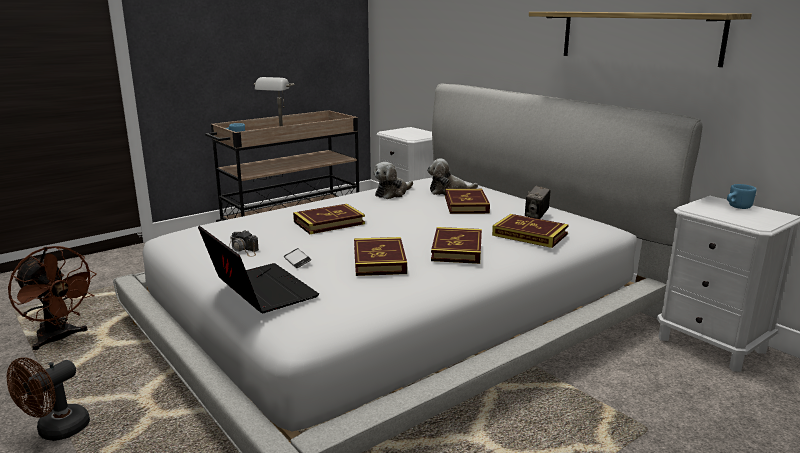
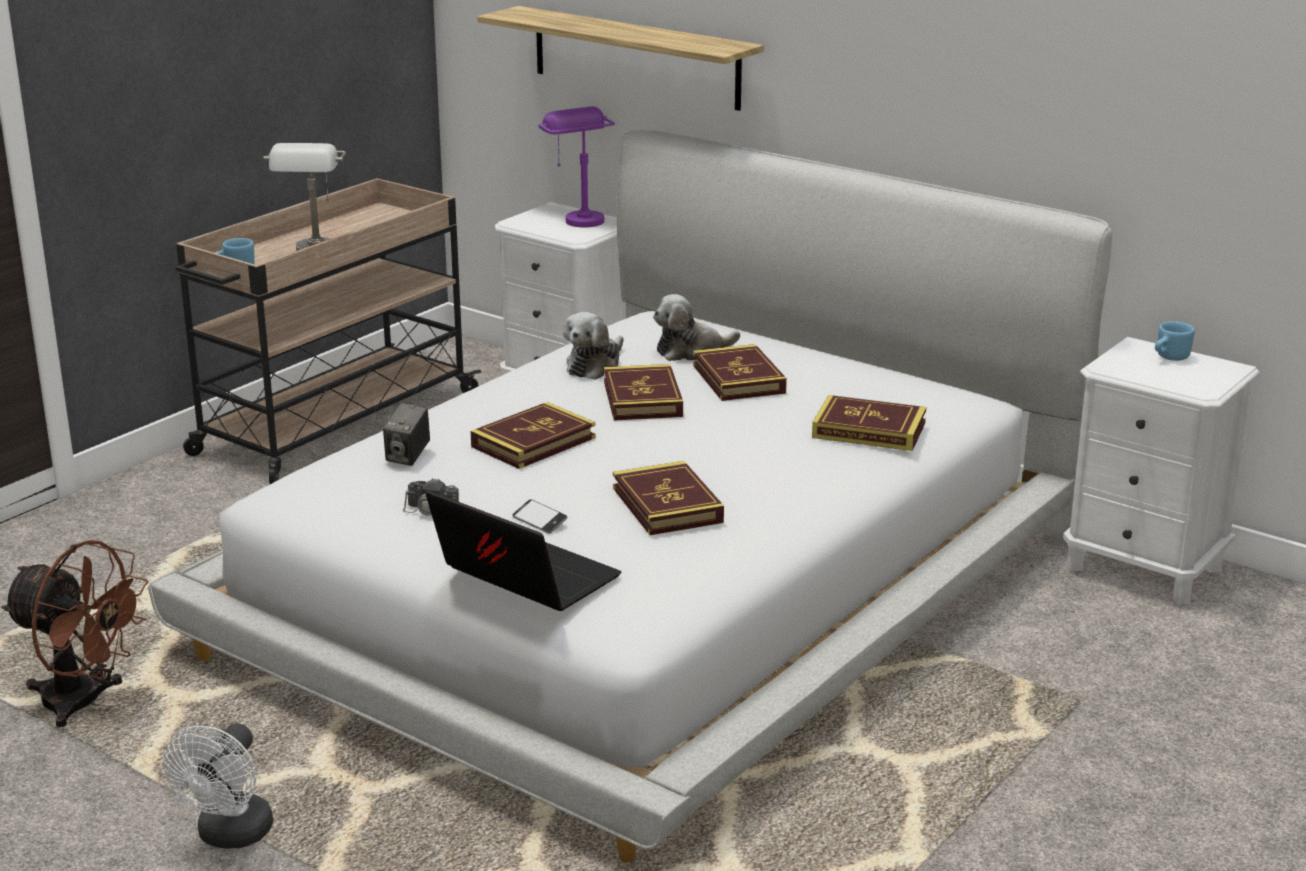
camera: 15 degrees left, 5 degrees up
brown fan [7,357,90,441] -> white fan [164,723,273,848]
book [431,227,482,264] -> book moved to [604,364,683,421]
camera [525,186,551,219] -> camera moved to [383,402,430,466]
shelf [529,12,752,67] -> shelf moved to [477,6,764,111]
none -> purple table lamp [539,106,615,228]

